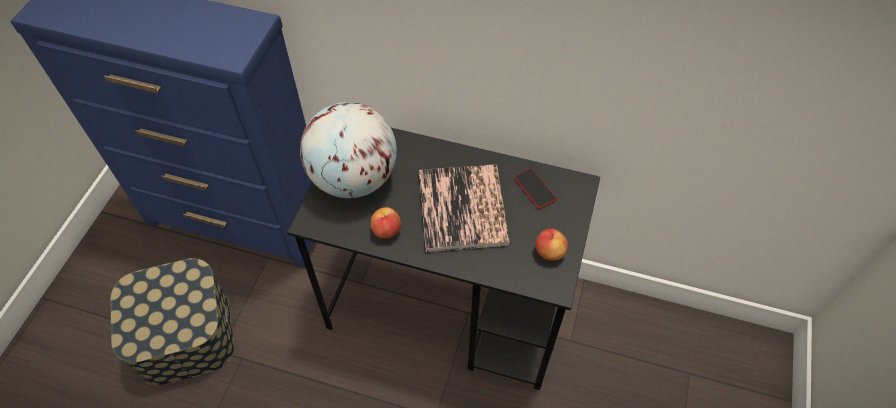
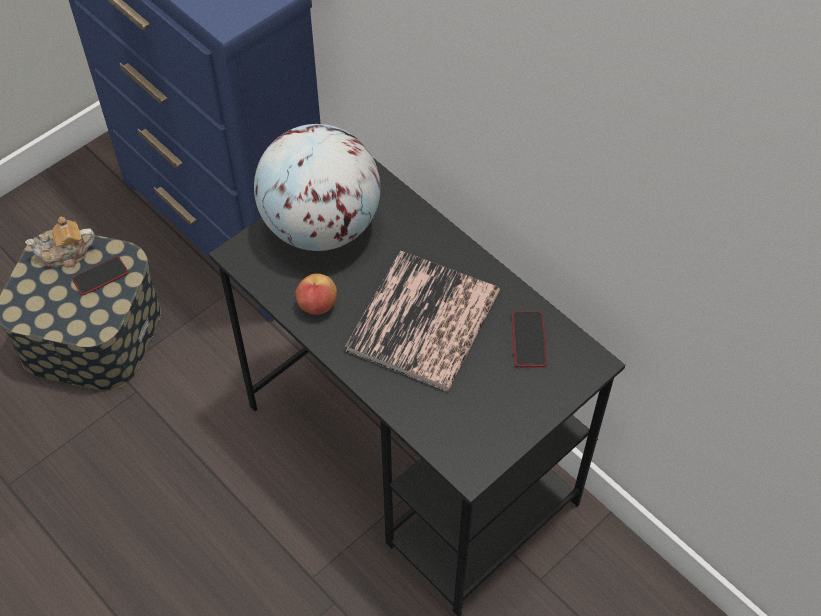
camera: 30 degrees right, 0 degrees up
apple [536,229,568,261] -> none
none -> teapot [25,217,95,268]
none -> phone [72,256,128,295]

